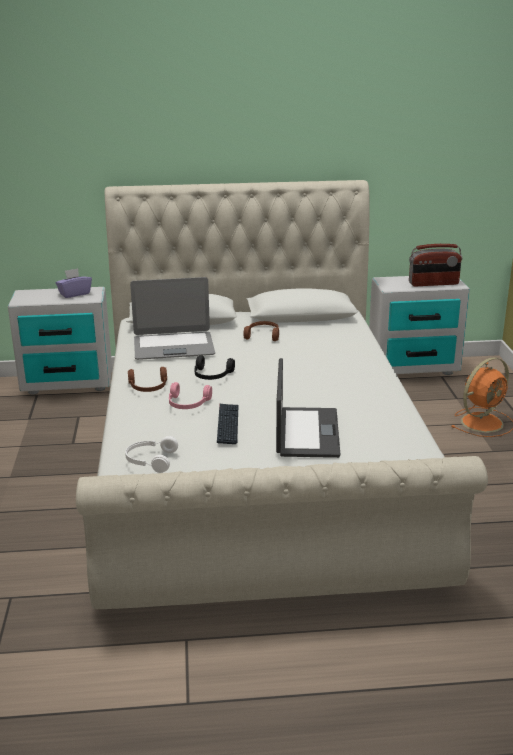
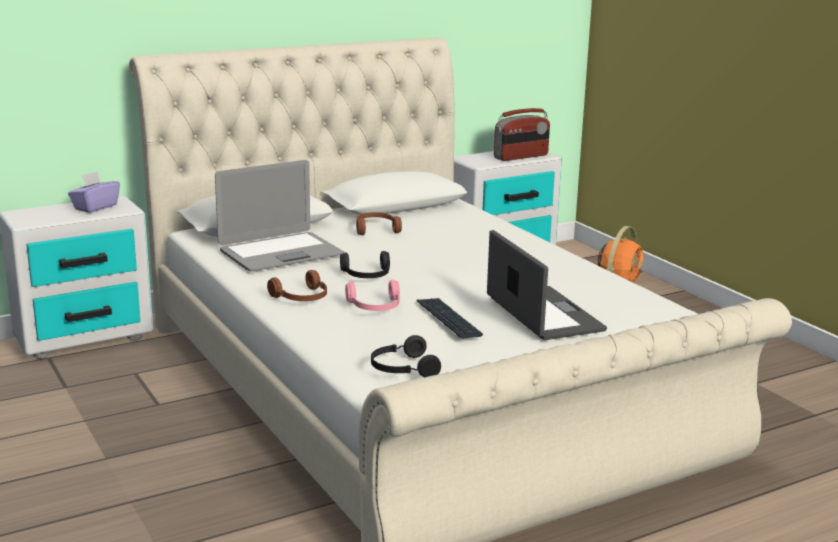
camera: 25 degrees left, 5 degrees down
white headphones [125,436,178,473] -> black headphones [371,335,441,378]

